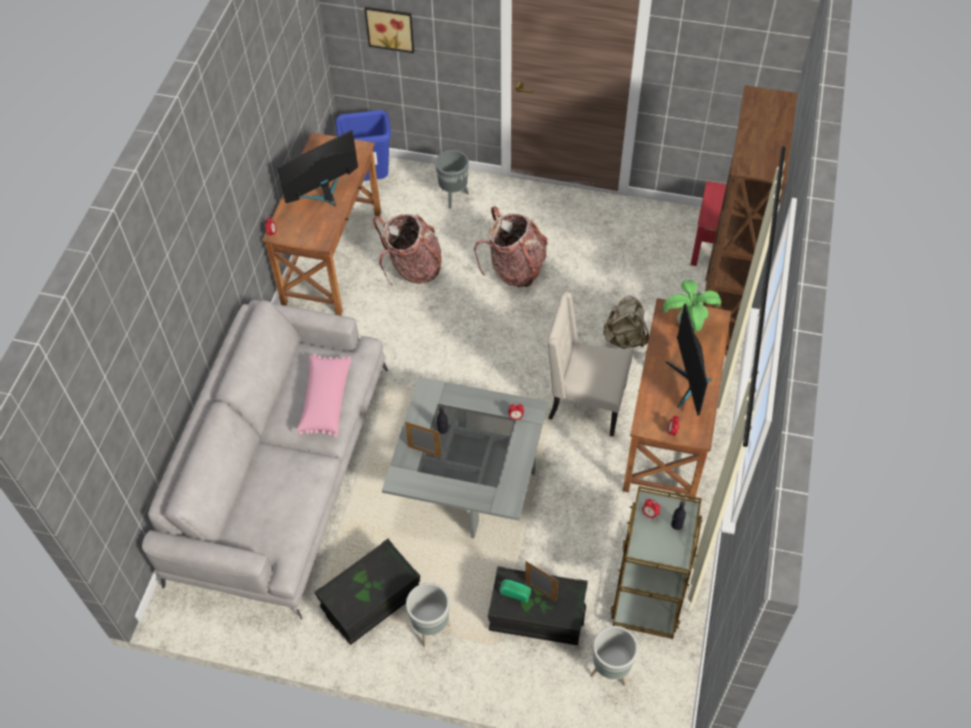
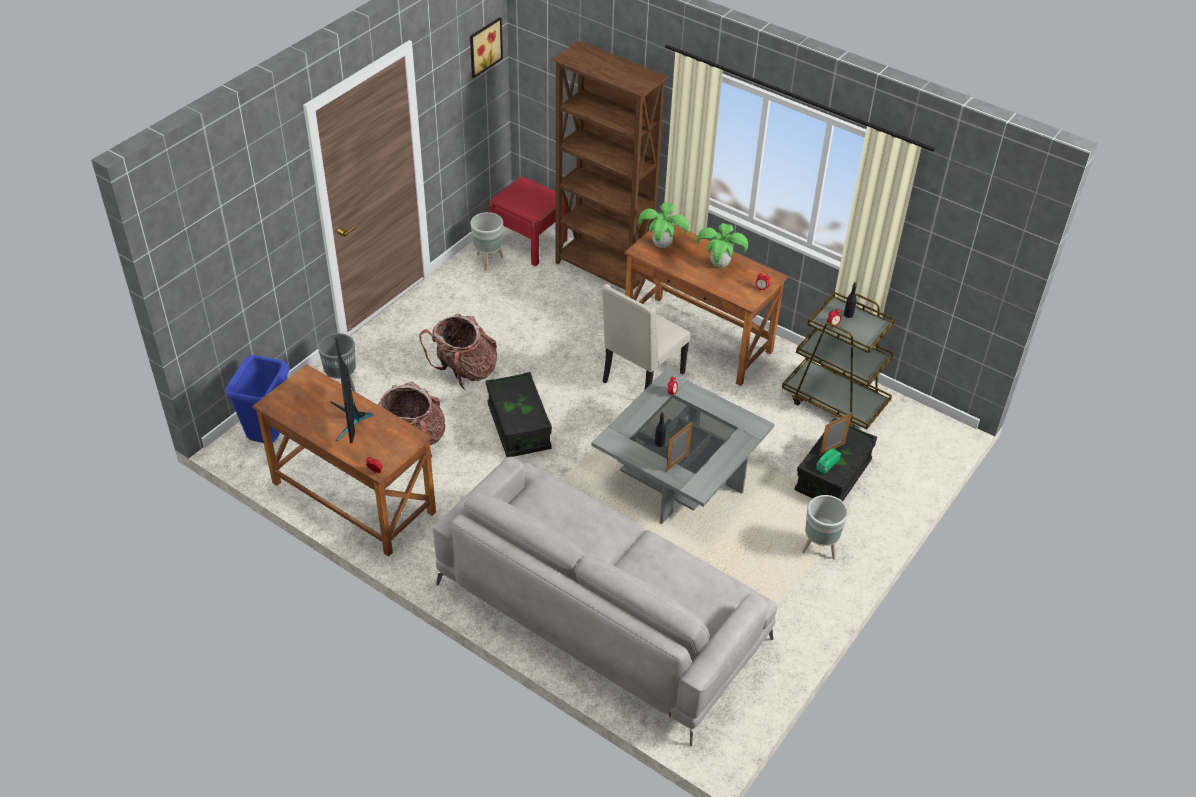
camera: 70 degrees left, 10 degrees down
pink pillow [296,354,352,437] -> none
black storage box [315,539,420,645] -> black storage box moved to [486,372,552,457]
picture [364,7,414,53] -> picture moved to [470,17,503,78]
grey planter [591,626,638,686] -> grey planter moved to [470,212,503,271]
beige backpack [602,295,649,349] -> none
monitor [666,303,711,415] -> potted plant [696,223,748,268]

